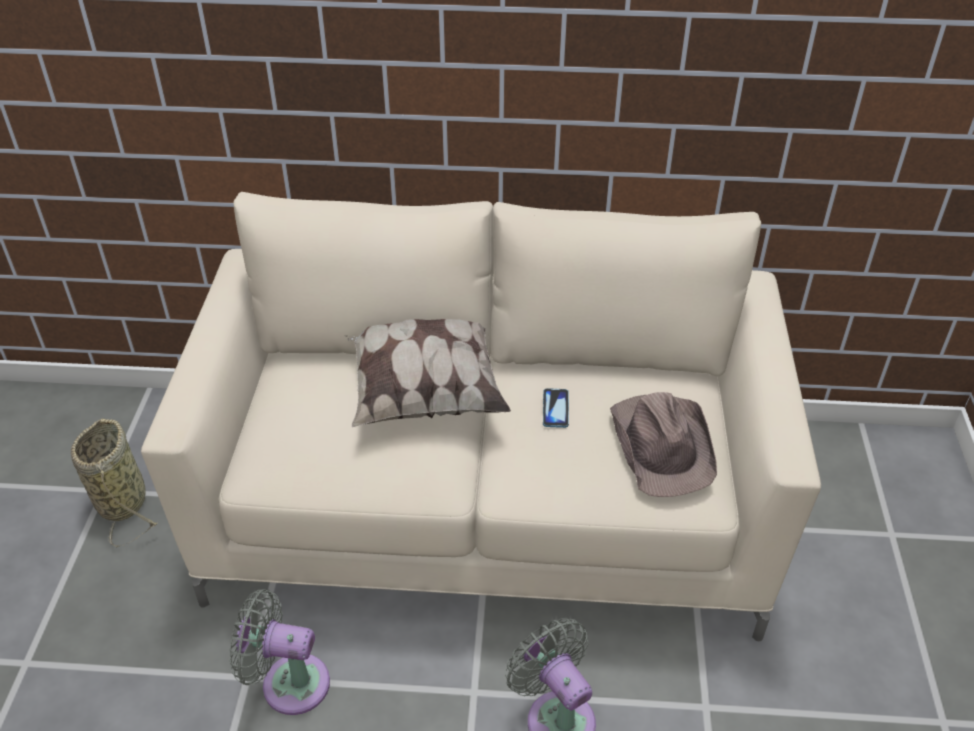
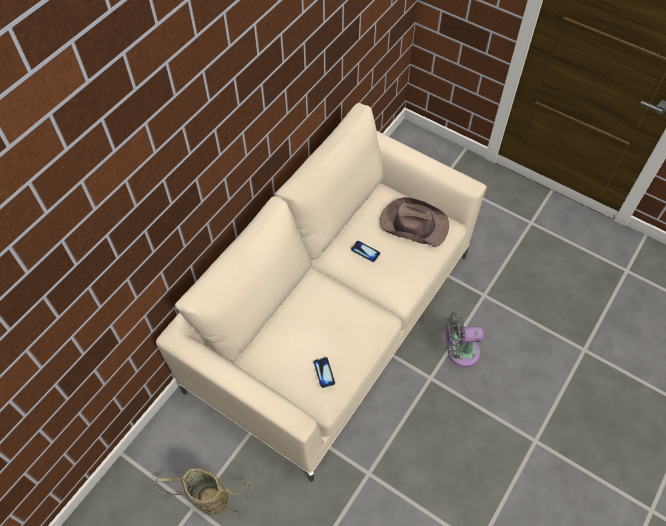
camera: 60 degrees left, 15 degrees up
grey fan [230,589,330,715] -> none
pillow [347,319,511,427] -> none
none -> phone [314,357,335,388]

